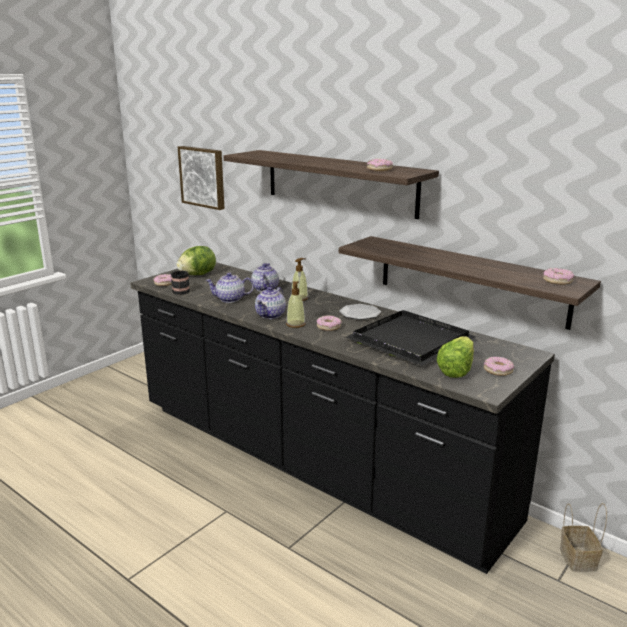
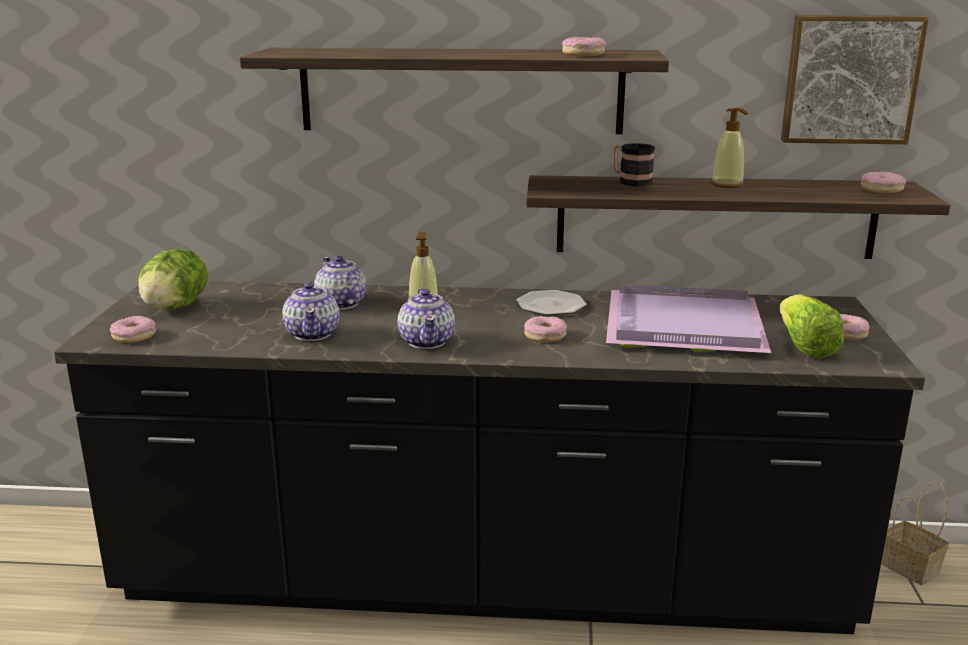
camera: 35 degrees left, 0 degrees up
mug [171,270,190,295] -> mug moved to [613,143,655,187]
picture [178,146,225,210] -> picture moved to [781,15,929,144]
teapot [205,272,254,303] -> teapot turned 60 degrees counterclockwise [282,282,340,341]
soap dispenser [286,281,306,328] -> soap dispenser moved to [711,108,748,188]
black tray [345,310,477,366] -> purple tray [606,284,771,353]

